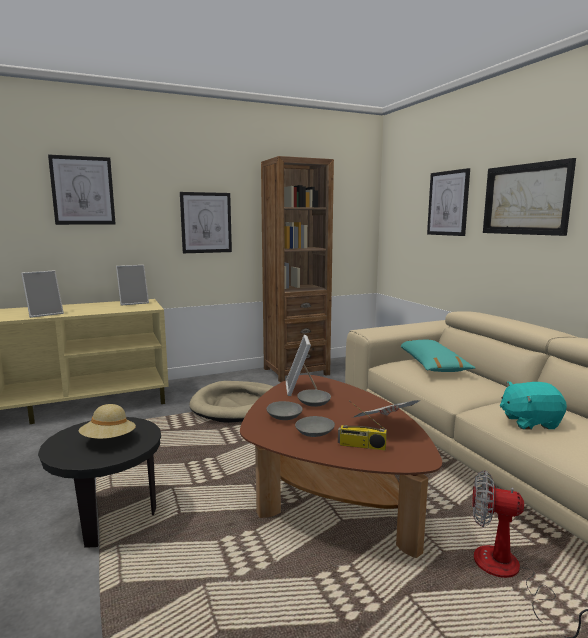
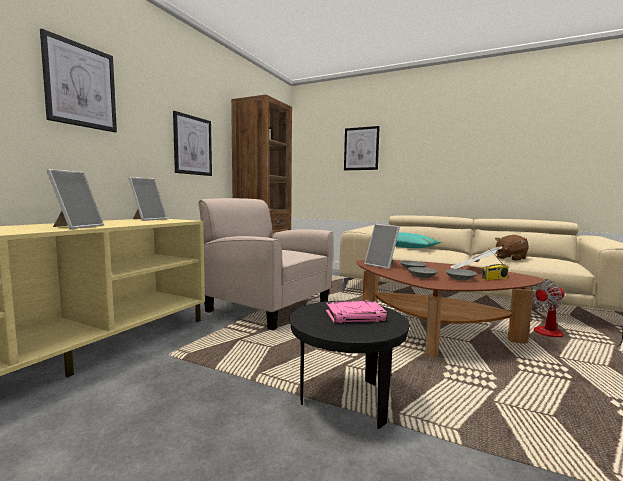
camera: 40 degrees left, 5 degrees down
beige hat [79,404,136,439] -> pink book [326,300,388,323]
beige dog bed [189,381,274,423] -> beige armchair [198,198,333,330]
picture [483,158,576,236] -> none
turquoise plush toy [500,382,567,430] -> brown plush toy [495,235,529,261]

